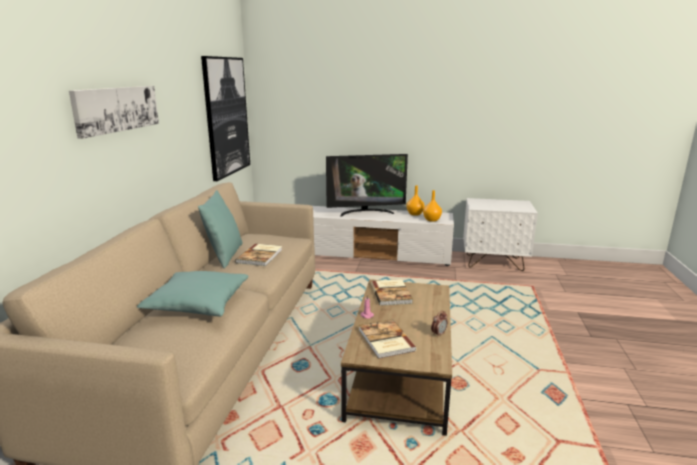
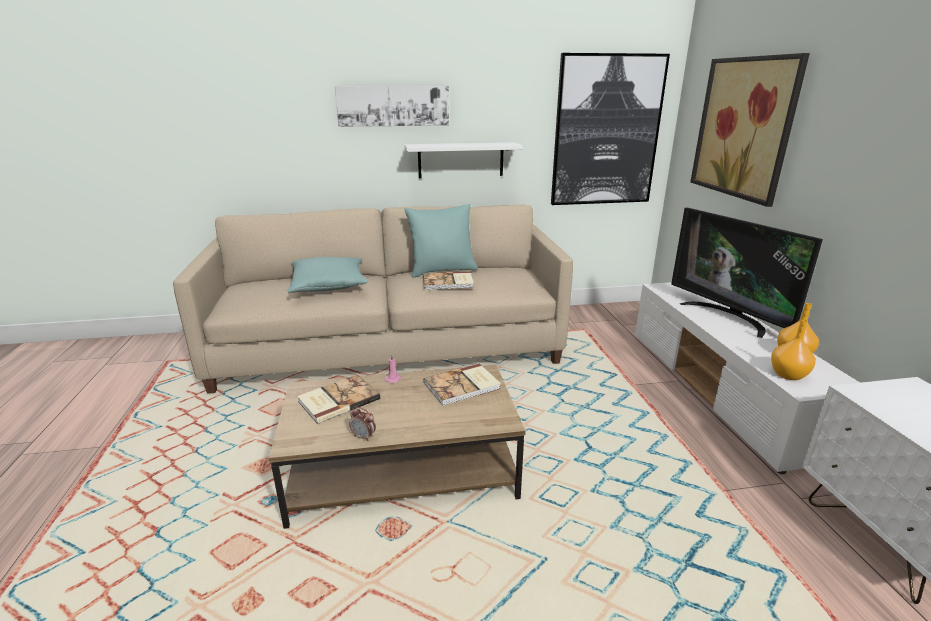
camera: 70 degrees right, 5 degrees up
none -> white shelf [405,142,523,178]
none -> picture [690,53,810,207]

